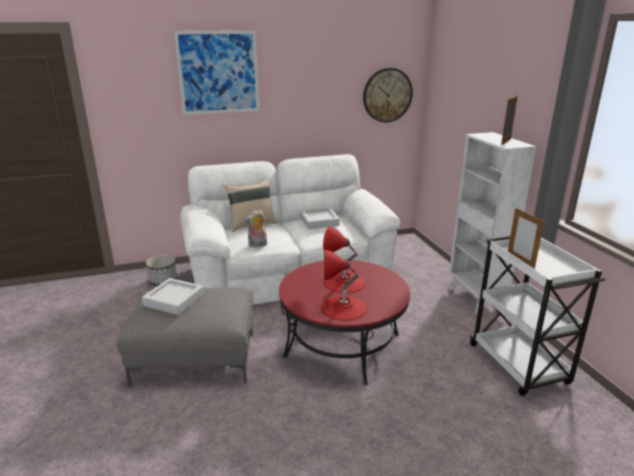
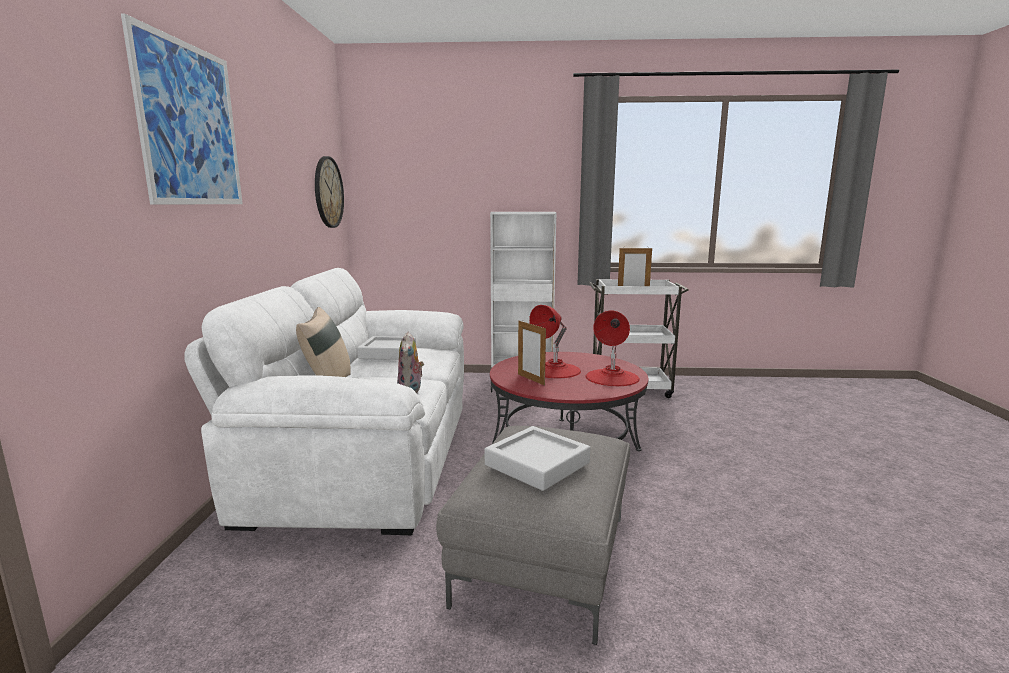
camera: 70 degrees left, 10 degrees down
planter [146,255,178,286] -> none
picture frame [501,96,518,145] -> picture frame moved to [518,320,546,385]

